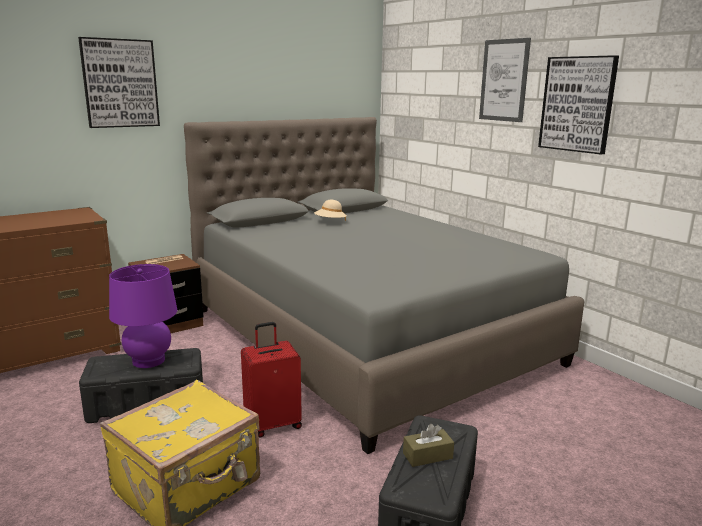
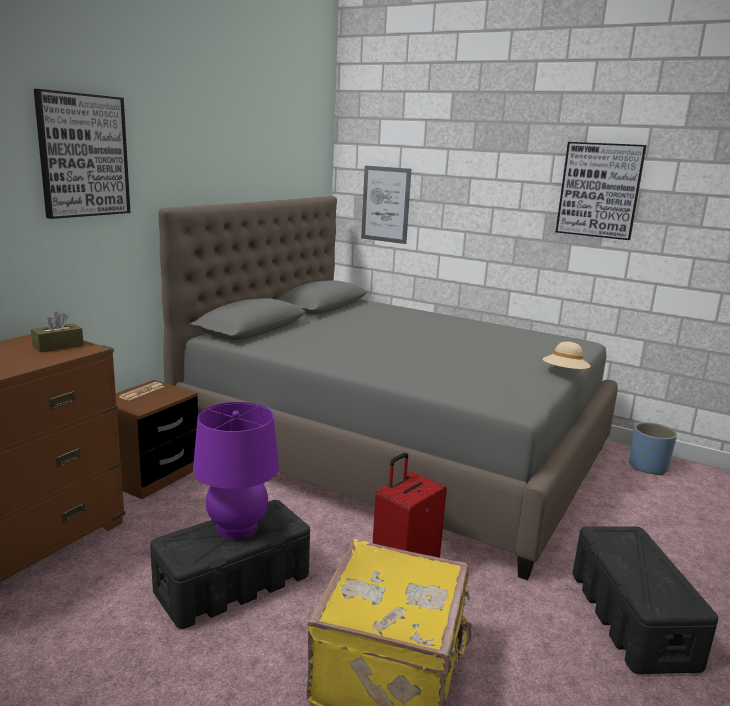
camera: 25 degrees left, 0 degrees up
beige hat [314,200,347,221] -> beige hat moved to [543,341,591,369]
brown tissue box [403,424,454,467] -> brown tissue box moved to [31,312,84,352]
picture [479,38,531,122] -> picture moved to [361,166,411,244]
none -> blue planter [629,422,677,475]

